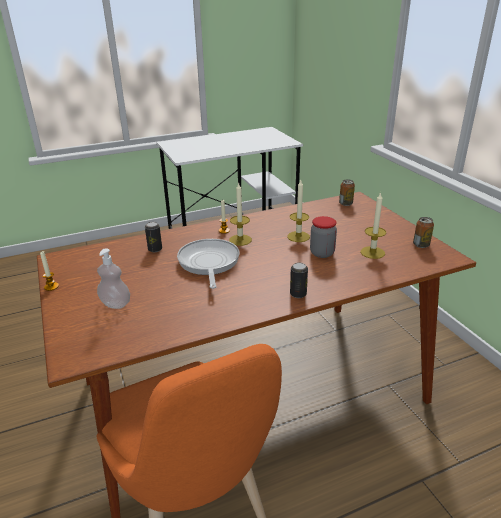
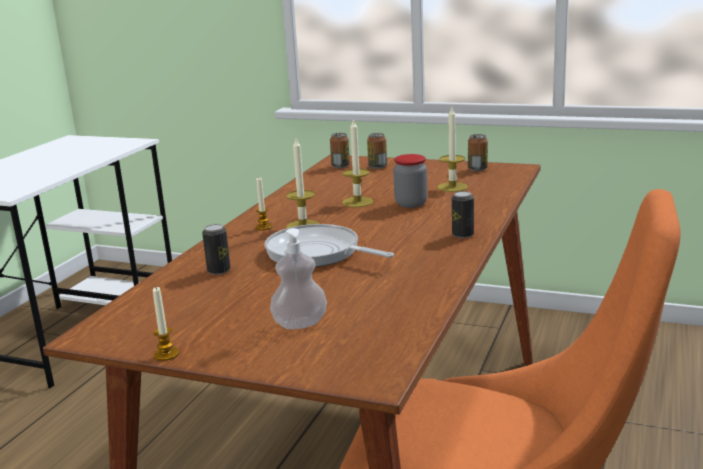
camera: 45 degrees left, 10 degrees down
none -> can [367,133,387,169]

